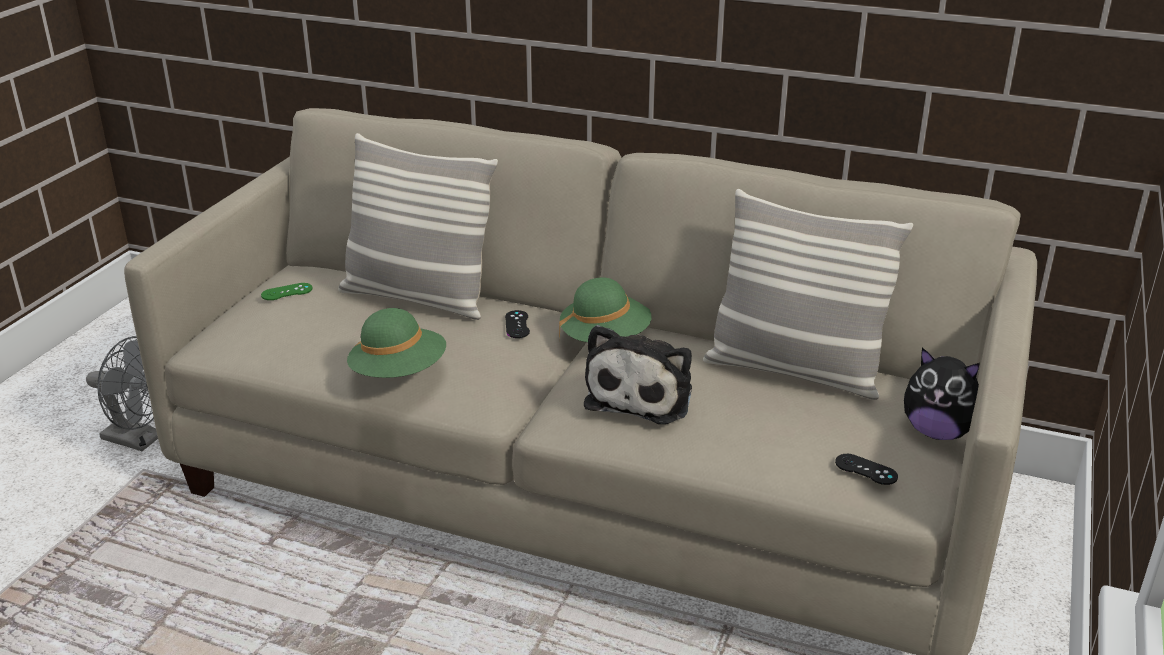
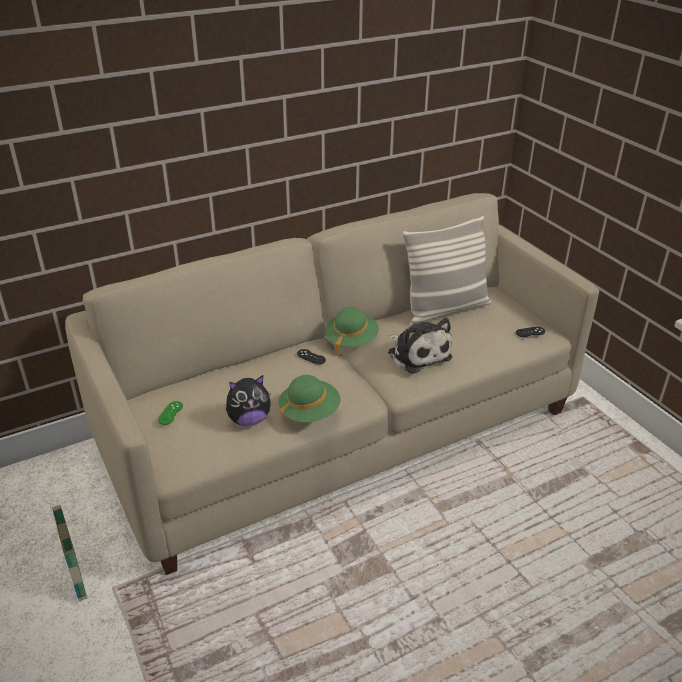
camera: 50 degrees left, 5 degrees up
grey fan [86,336,158,451] -> basket [50,505,87,601]
pillow [338,133,498,320] -> none
plush toy [904,348,980,440] -> plush toy moved to [226,375,271,426]

